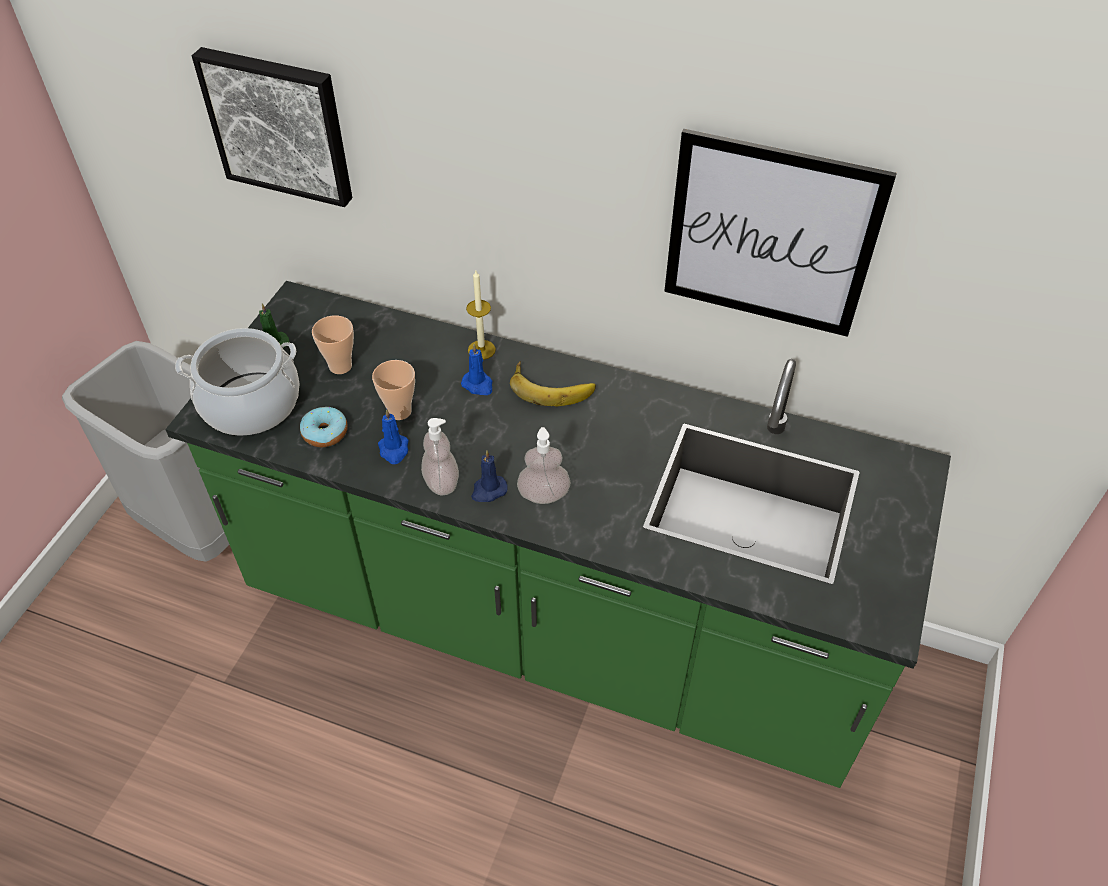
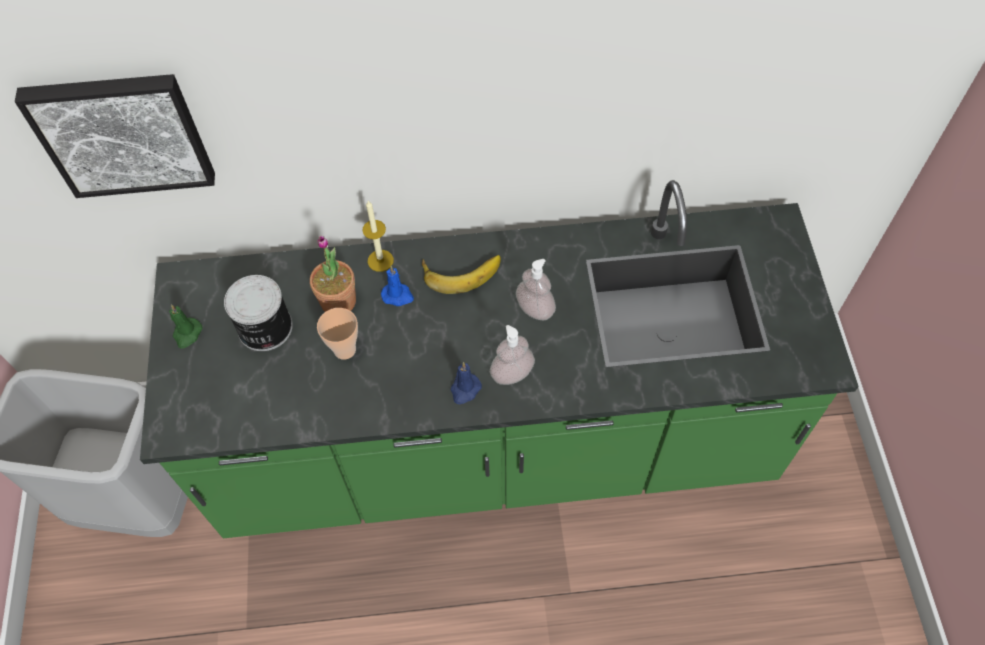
camera: 25 degrees left, 10 degrees up
cooking pot [175,328,300,436] -> none
donut [300,407,348,447] -> none
cup [312,316,354,374] -> can [224,275,293,351]
blue candle [378,409,408,464] -> none
soap dispenser [421,418,459,496] -> soap dispenser moved to [516,259,556,320]
picture [664,129,897,337] -> none
none -> potted plant [310,235,356,312]

